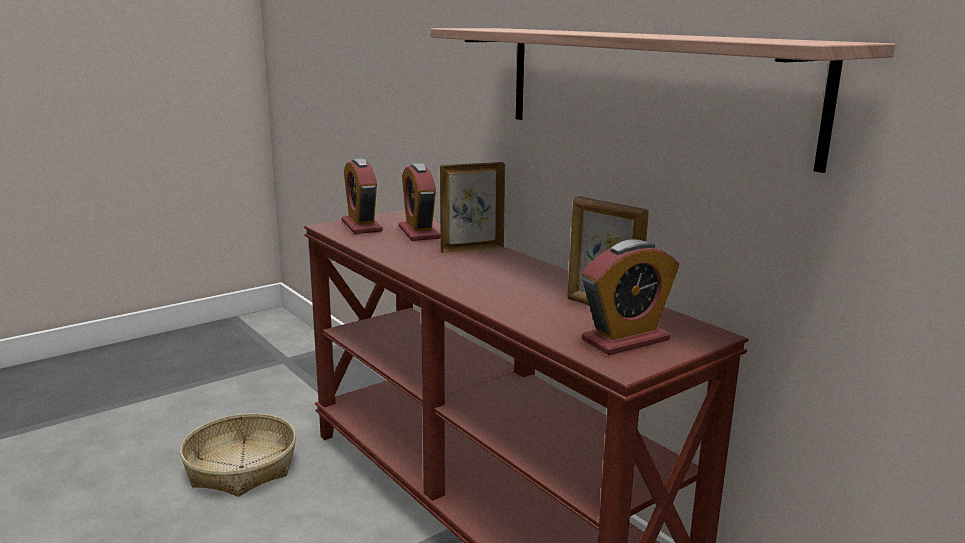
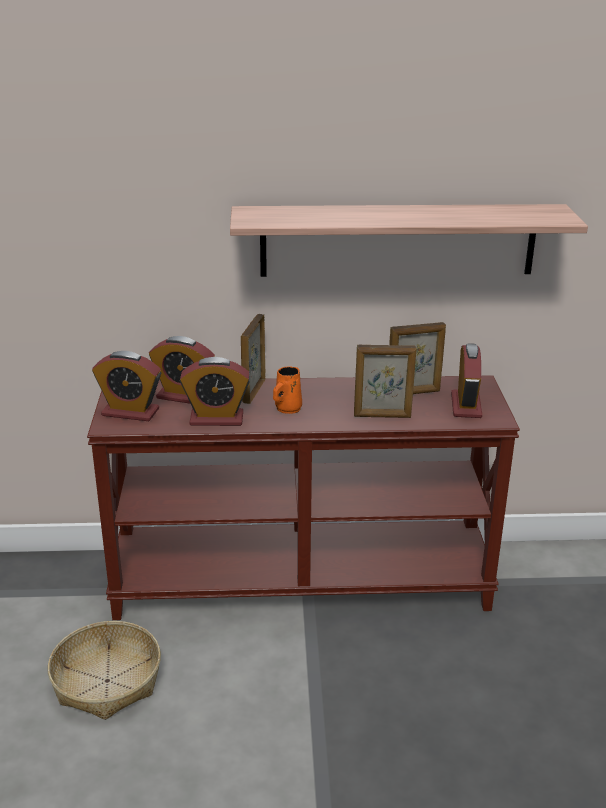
camera: 55 degrees left, 10 degrees up
none -> alarm clock [180,357,250,426]
none -> orange mug [273,366,302,414]
none -> picture frame [354,344,416,418]

